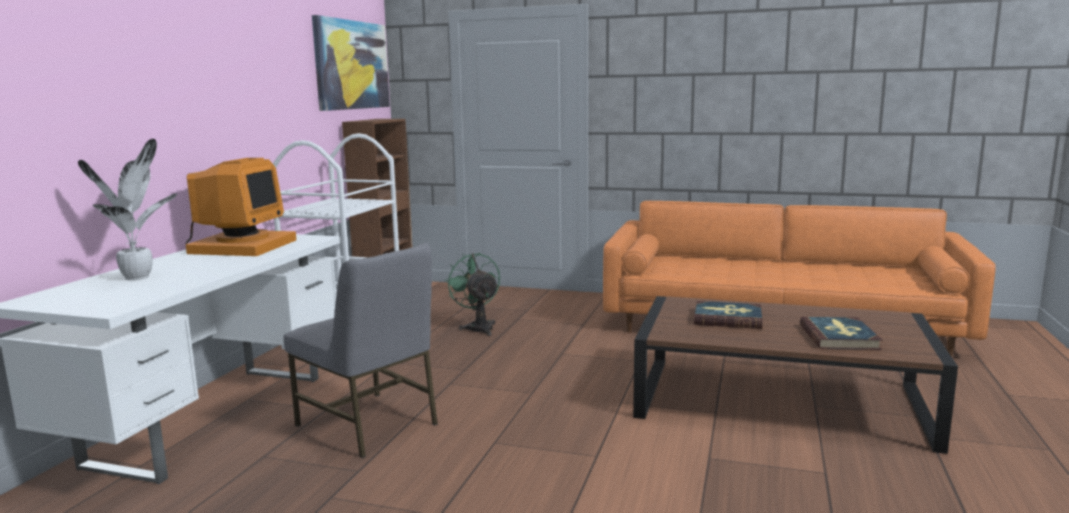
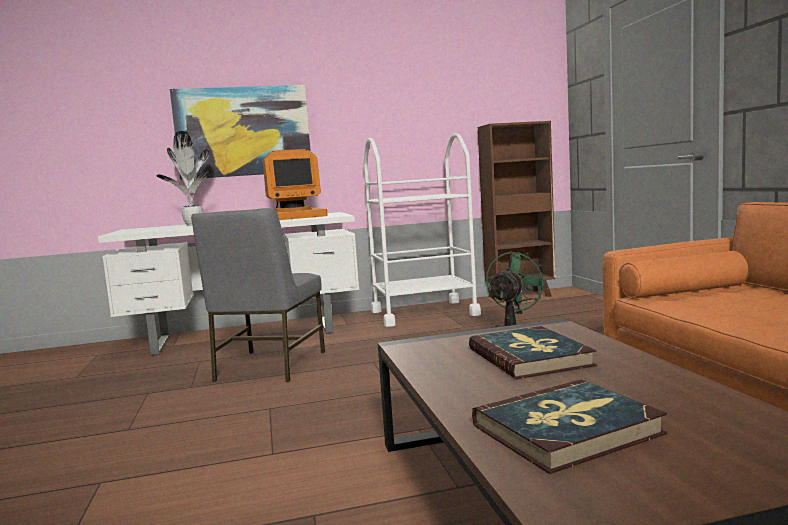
camera: 60 degrees right, 5 degrees down
picture [312,15,390,111] -> picture moved to [170,85,311,180]

